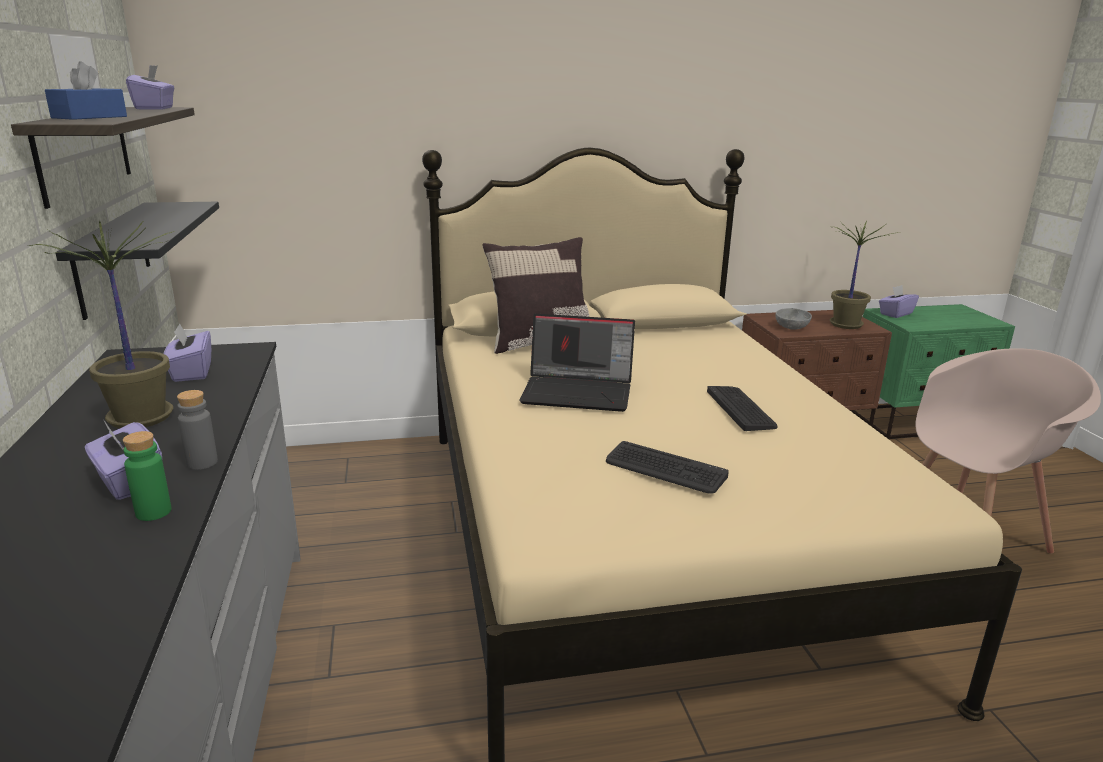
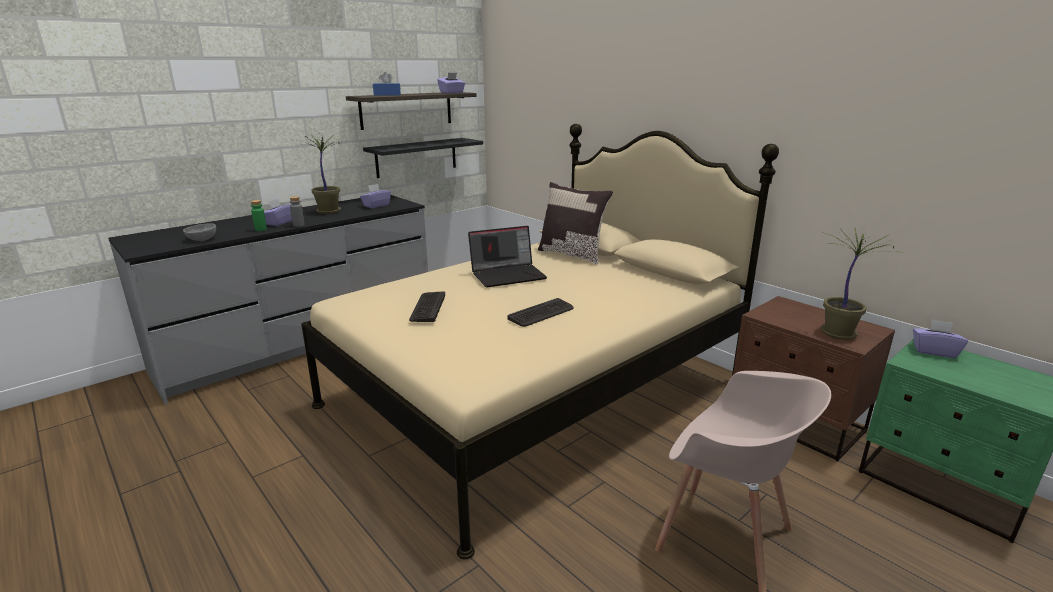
camera: 60 degrees right, 0 degrees up
laptop [519,314,635,412] -> laptop turned 90 degrees counterclockwise [468,226,547,287]
grey bowl [775,308,812,330] -> grey bowl moved to [183,223,216,241]

